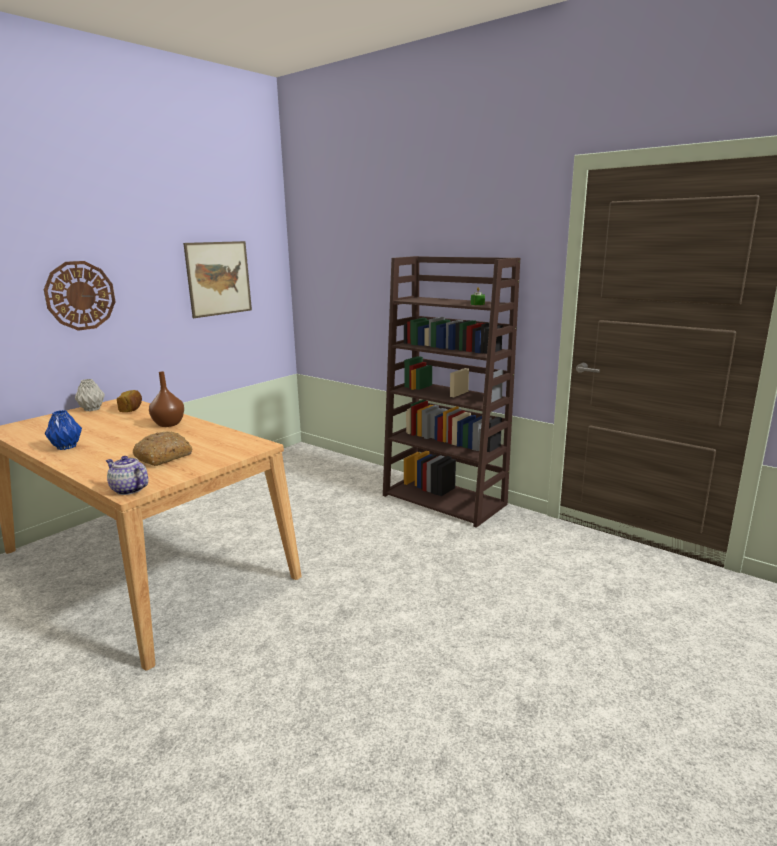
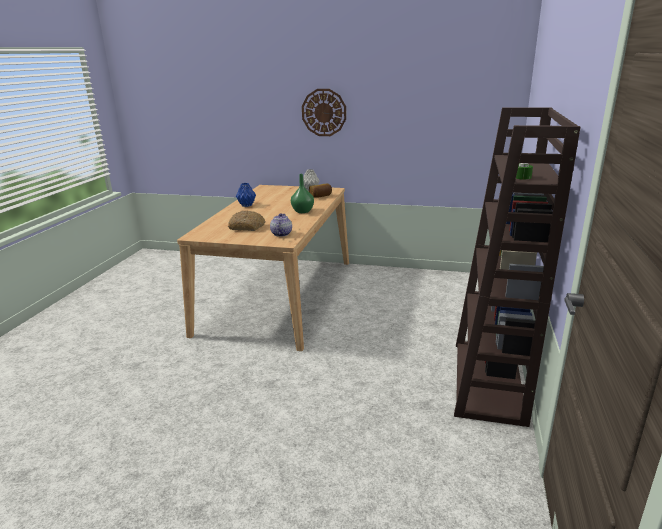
camera: 65 degrees right, 5 degrees up
teapot [106,456,148,495] -> teapot moved to [270,213,292,237]
brown vase [149,371,184,427] -> green vase [291,174,314,213]
picture [183,241,252,318] -> none

